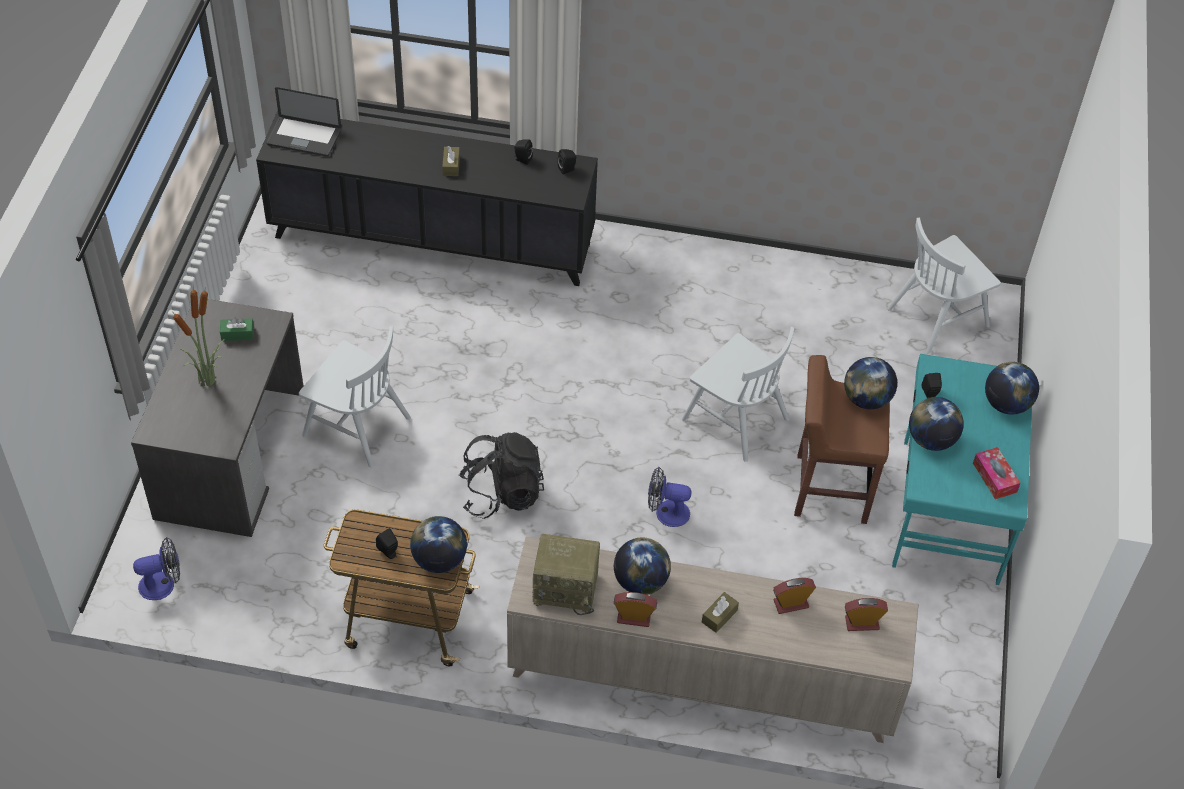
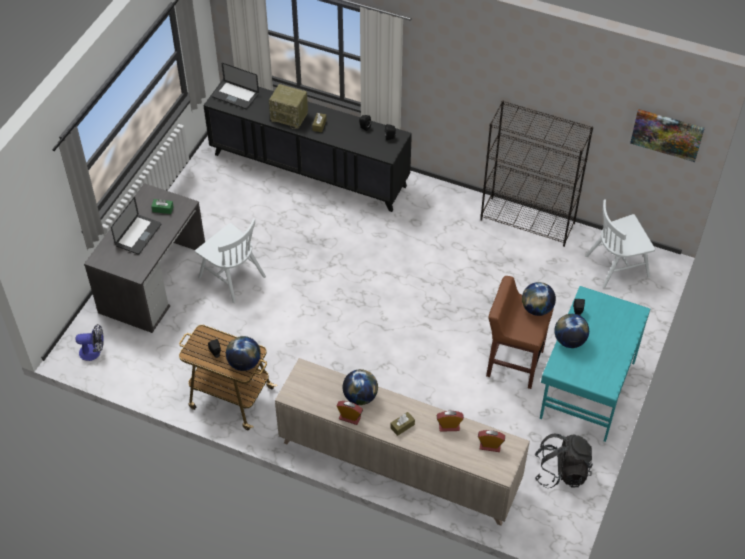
camera: 15 degrees right, 0 degrees up
potted plant [172,285,225,387] -> laptop [111,197,161,255]
black backpack [459,432,544,519] -> black backpack moved to [534,434,593,488]
radio [533,534,600,615] -> radio moved to [269,84,308,129]
fan [648,467,691,527] -> none
white chair [682,327,794,462] -> none
tissue box [973,447,1020,499] -> none
globe [985,362,1039,415] -> none
none -> black bookcase [480,101,593,247]
none -> picture [630,109,705,162]

